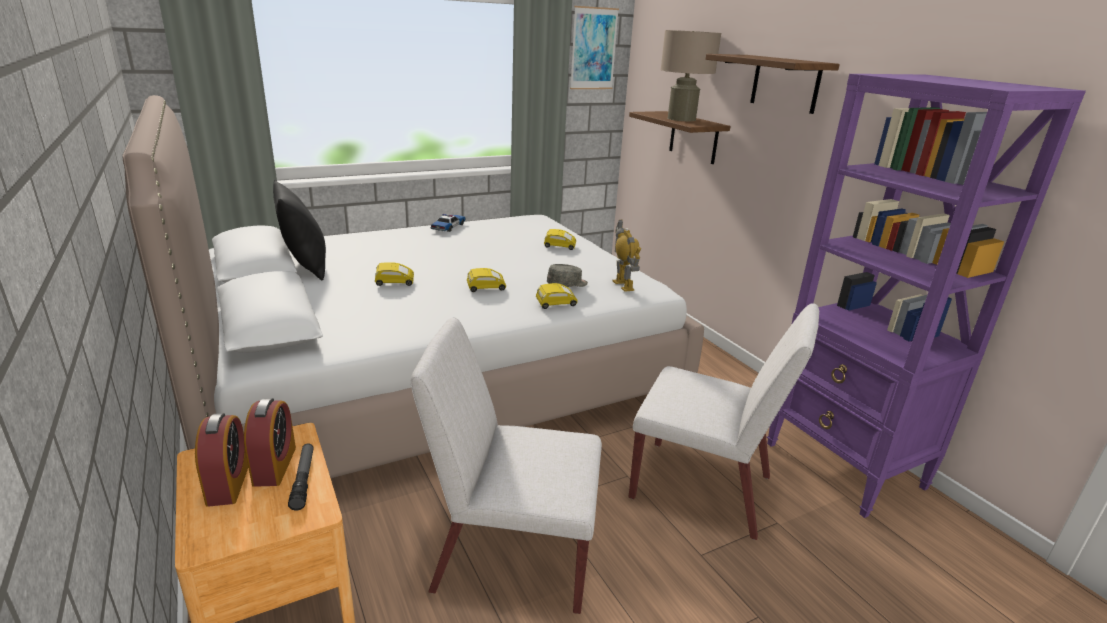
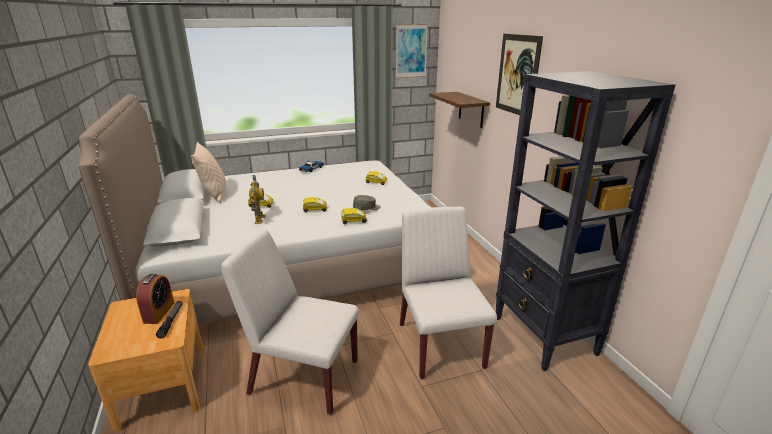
camera: 10 degrees right, 0 degrees up
alarm clock [195,413,248,507] -> none
black pillow [273,179,326,280] -> beige pillow [191,142,226,203]
toy robot [613,220,641,292] -> toy robot moved to [249,175,265,224]
white chair [629,303,819,540] -> white chair turned 135 degrees counterclockwise [400,207,497,379]
beige table lamp [661,30,721,121] -> none
shelf [706,54,840,114] -> picture [496,34,543,119]
purple bookcase [767,74,1086,518] -> black bookcase [496,71,676,371]

